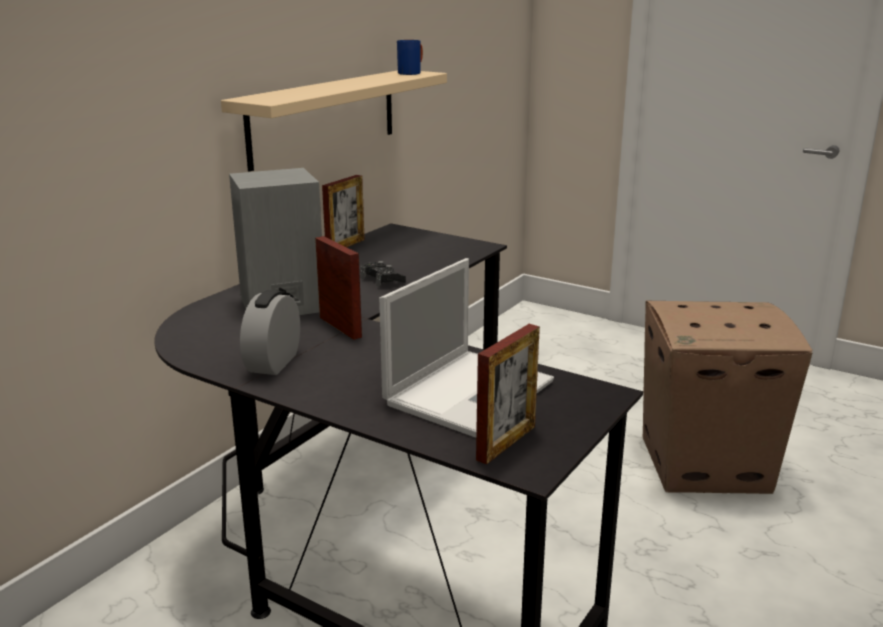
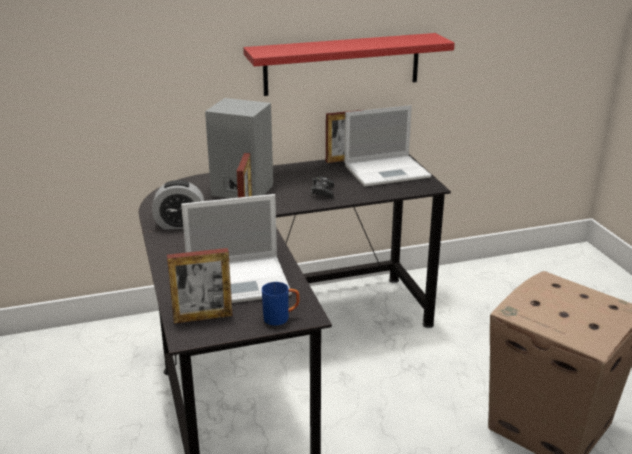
camera: 40 degrees right, 5 degrees up
beige shelf [221,70,447,172] -> red shelf [243,33,455,96]
alarm clock [240,290,300,375] -> alarm clock turned 150 degrees counterclockwise [152,180,204,230]
blue mug [397,40,423,75] -> blue mug moved to [262,282,300,325]
none -> laptop [344,105,431,187]

